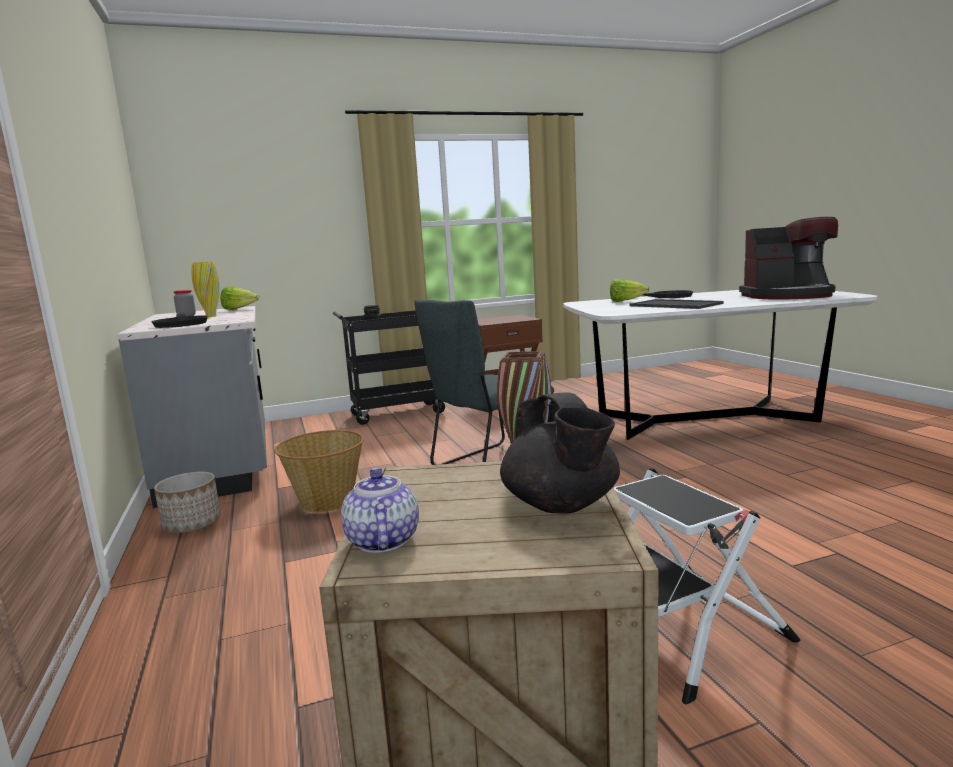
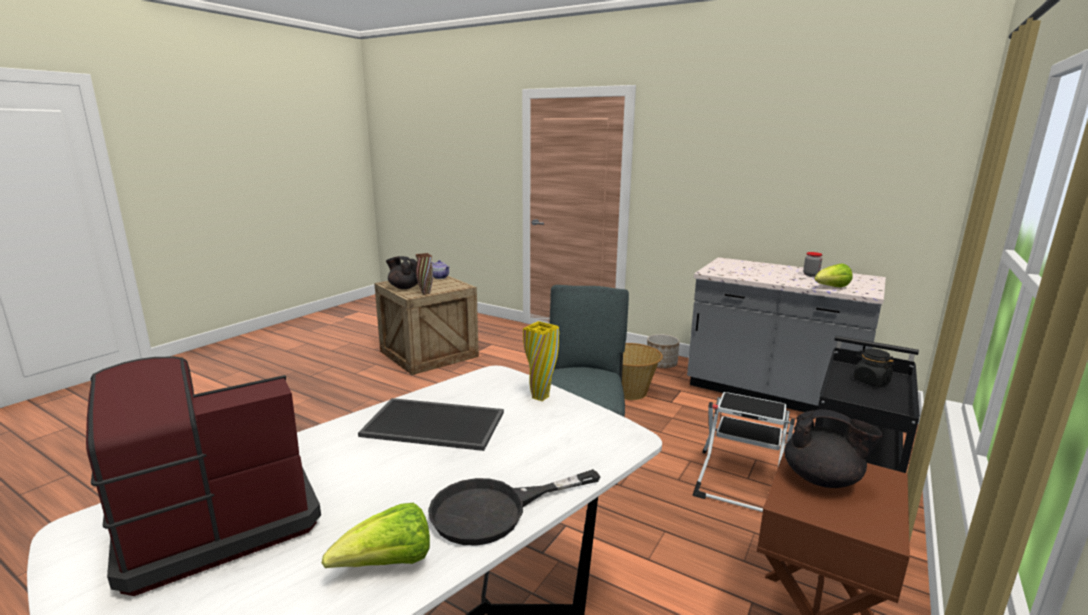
camera: 140 degrees right, 5 degrees up
black frying pan [151,314,208,328] -> none
yellow vase [192,262,220,317] -> yellow vase moved to [523,321,559,401]
lettuce [610,279,649,302] -> lettuce moved to [322,503,430,568]
step ladder [614,467,801,705] -> step ladder moved to [693,392,795,512]
none -> black teapot [785,409,883,488]

